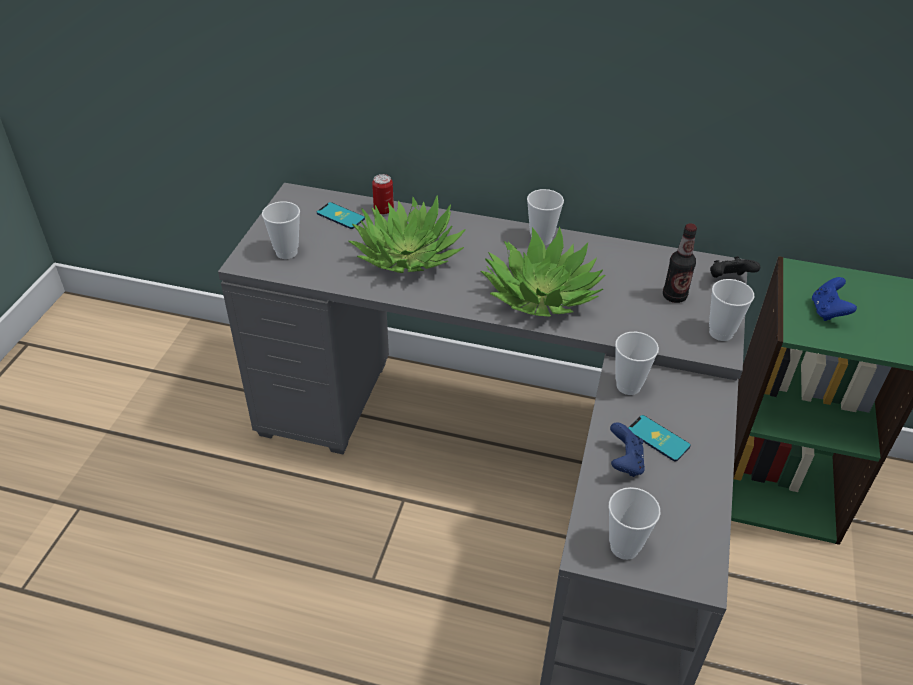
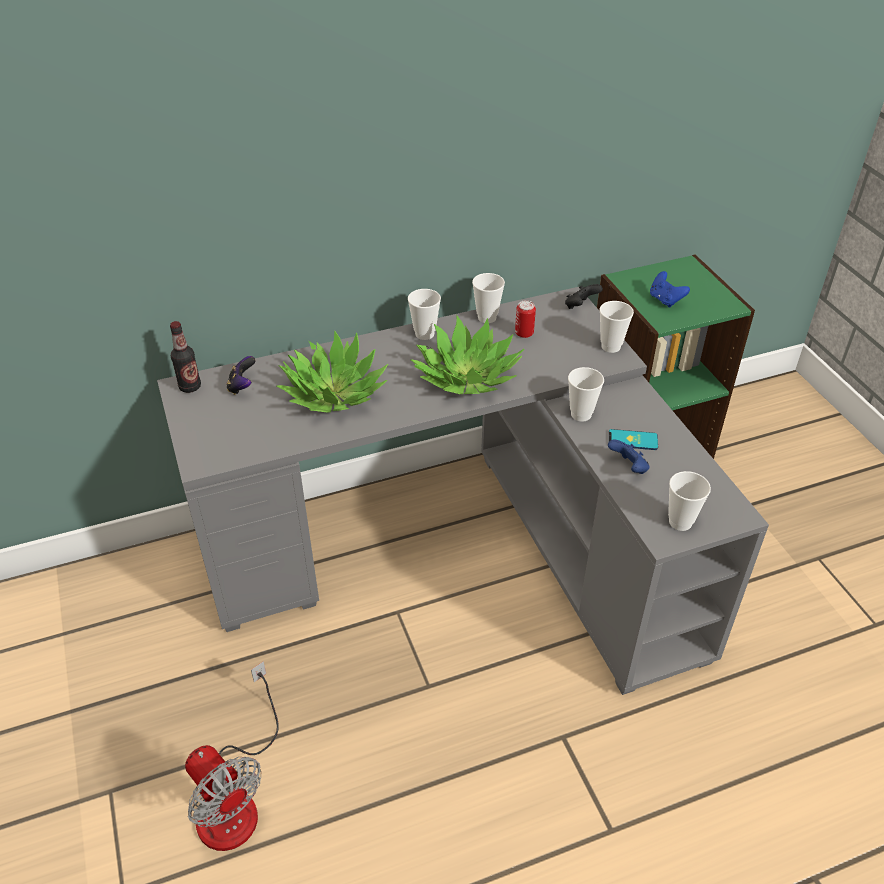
camera: 35 degrees left, 0 degrees up
cup [262,201,300,259] -> cup moved to [472,273,505,323]
phone [317,202,365,229] -> game controller [226,356,255,395]
can [372,174,394,215] -> can moved to [515,300,536,338]
bottle [663,224,697,303] -> bottle moved to [170,321,201,393]
none -> fan [185,661,279,851]

